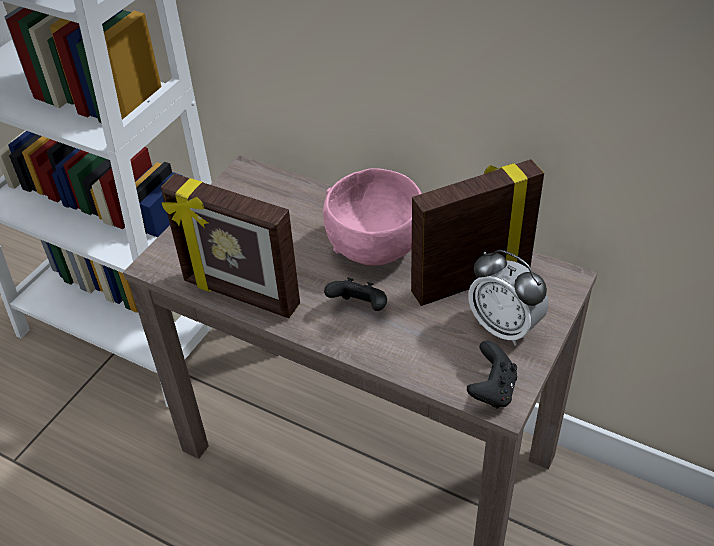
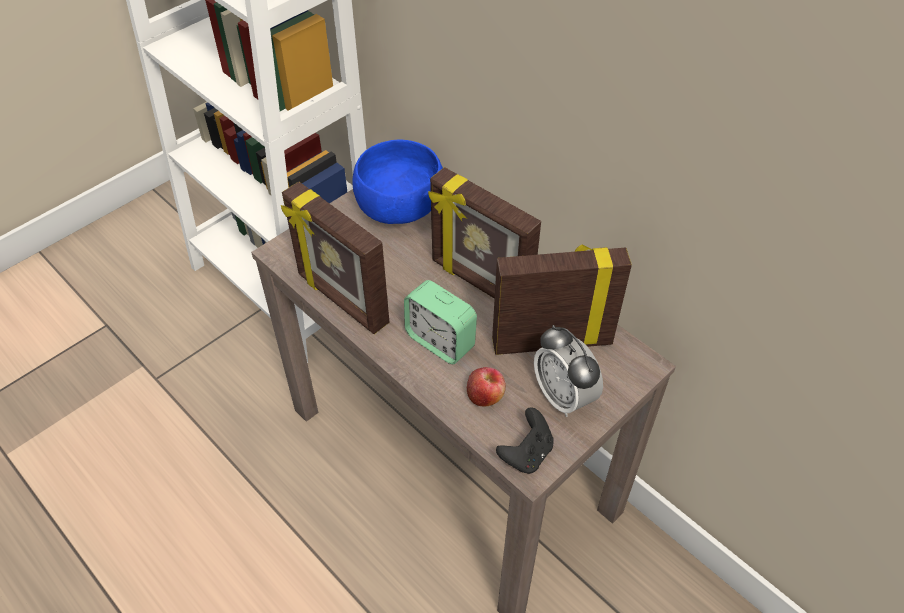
camera: 15 degrees right, 5 degrees up
pink bowl [323,168,422,265] -> picture frame [428,167,541,299]
black game controller [324,277,387,311] -> alarm clock [404,280,477,364]
none -> blue bowl [352,139,443,224]
none -> apple [467,367,506,406]

